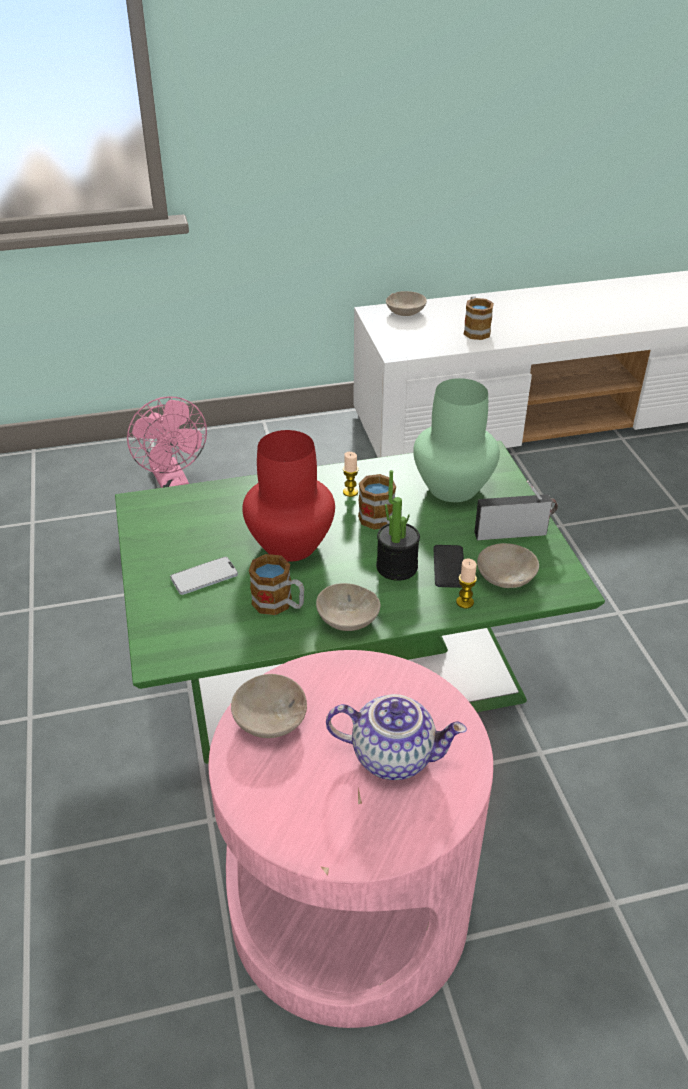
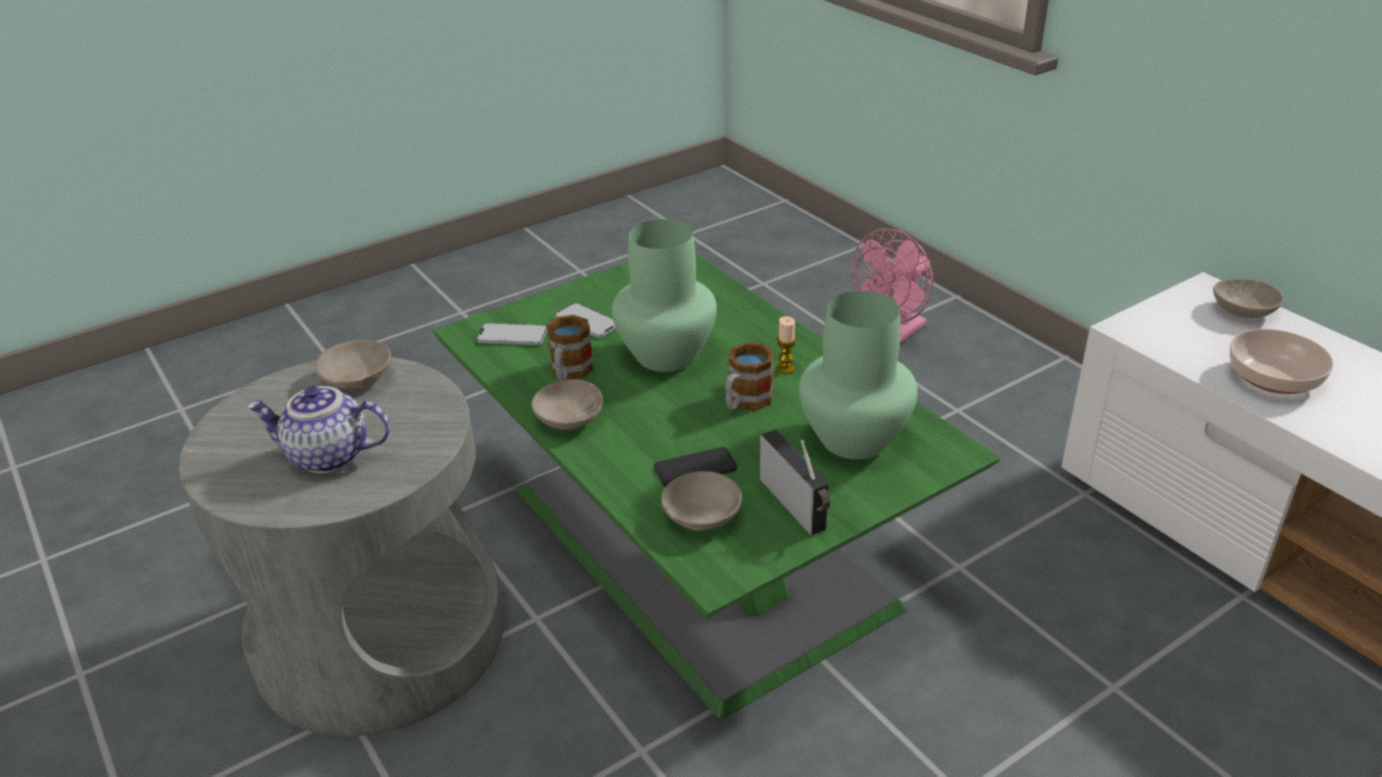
camera: 70 degrees right, 5 degrees down
pink side table [208,650,493,1028] -> grey side table [179,357,504,736]
red vase [242,430,335,562] -> green vase [612,219,717,372]
teapot [326,694,467,780] -> teapot turned 105 degrees clockwise [247,386,390,473]
potted plant [376,470,420,581] -> none
candle [456,559,477,608] -> none
mug [463,296,494,340] -> bowl [1230,329,1334,394]
none -> phone [477,323,547,345]

